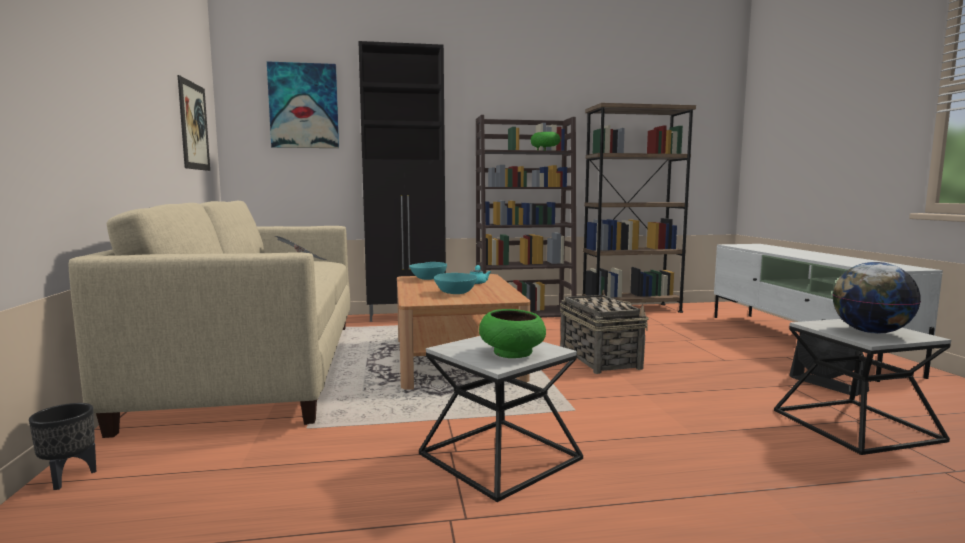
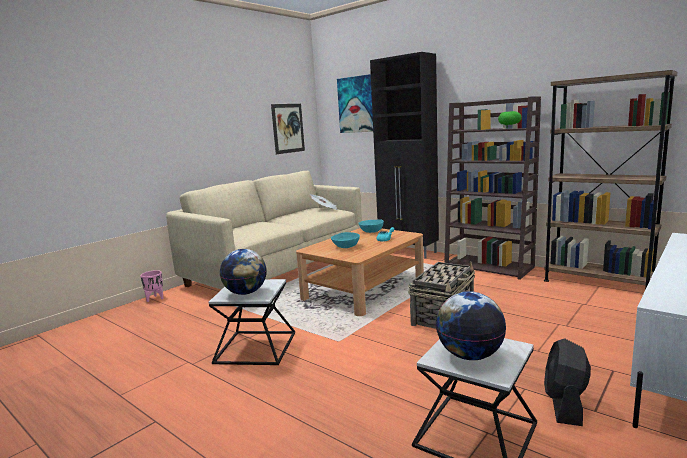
camera: 50 degrees right, 5 degrees up
black planter [29,403,96,490] -> pink planter [140,270,164,302]
green bowl [479,309,546,358] -> globe [220,249,267,295]

